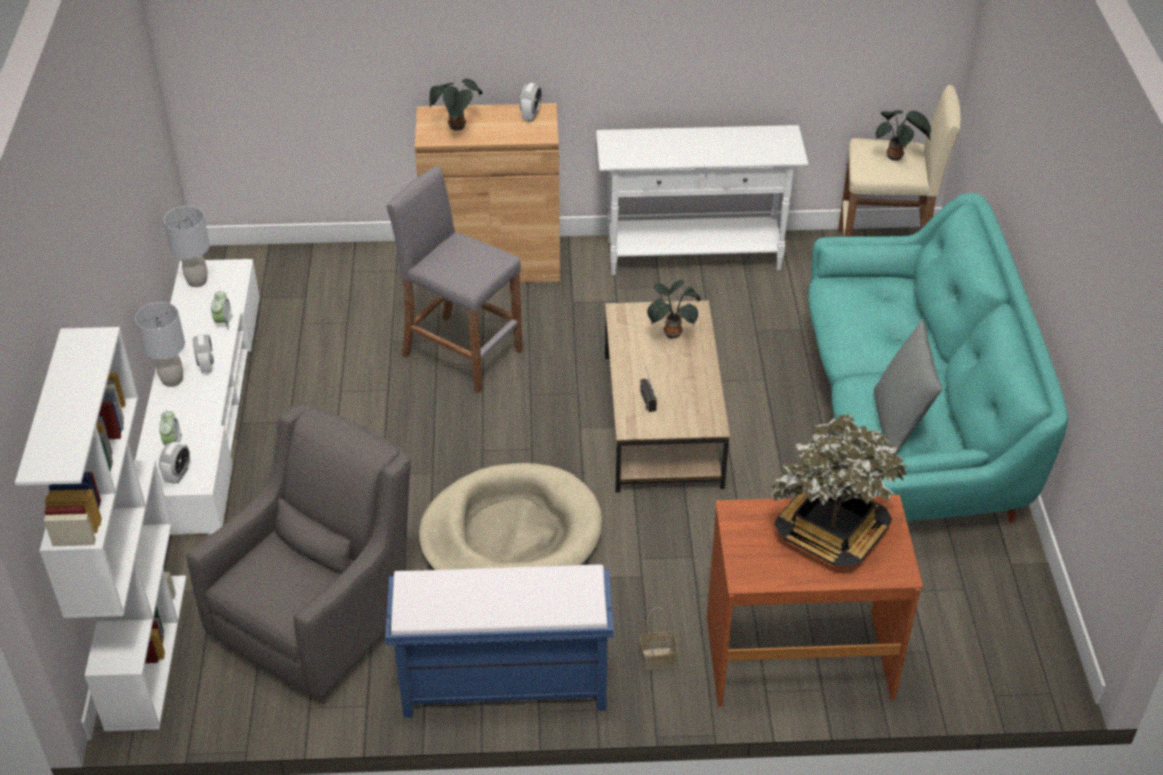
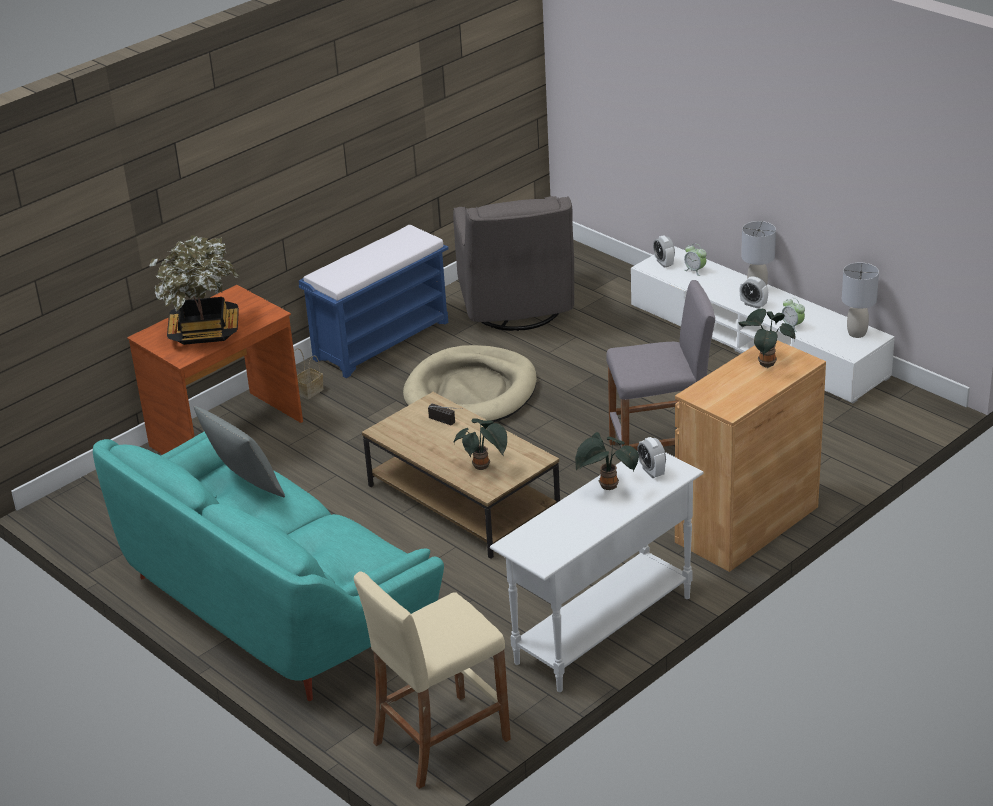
camera: 140 degrees right, 10 degrees down
white bookcase [15,327,186,731] -> none
alarm clock [520,83,542,122] -> alarm clock moved to [637,437,666,478]
potted plant [876,110,931,161] -> potted plant moved to [575,432,639,490]

